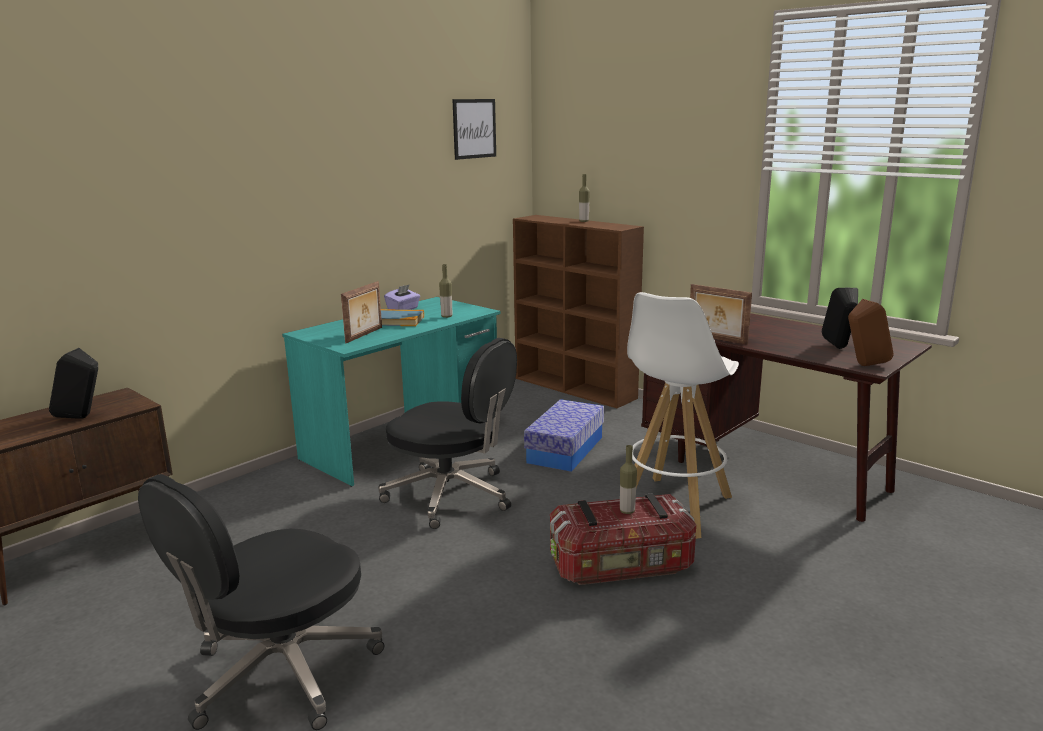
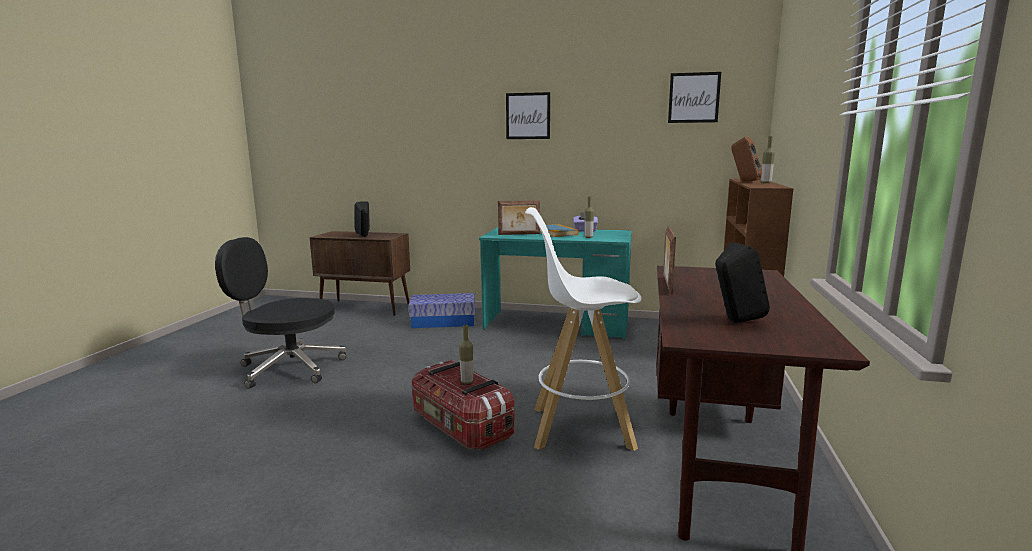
camera: 60 degrees right, 5 degrees down
black office chair [378,338,517,529] -> none
storage box [524,399,604,472] -> storage box moved to [409,293,475,328]
brown speaker [848,299,894,366] -> brown speaker moved to [731,137,762,182]
none -> picture [506,92,550,139]

